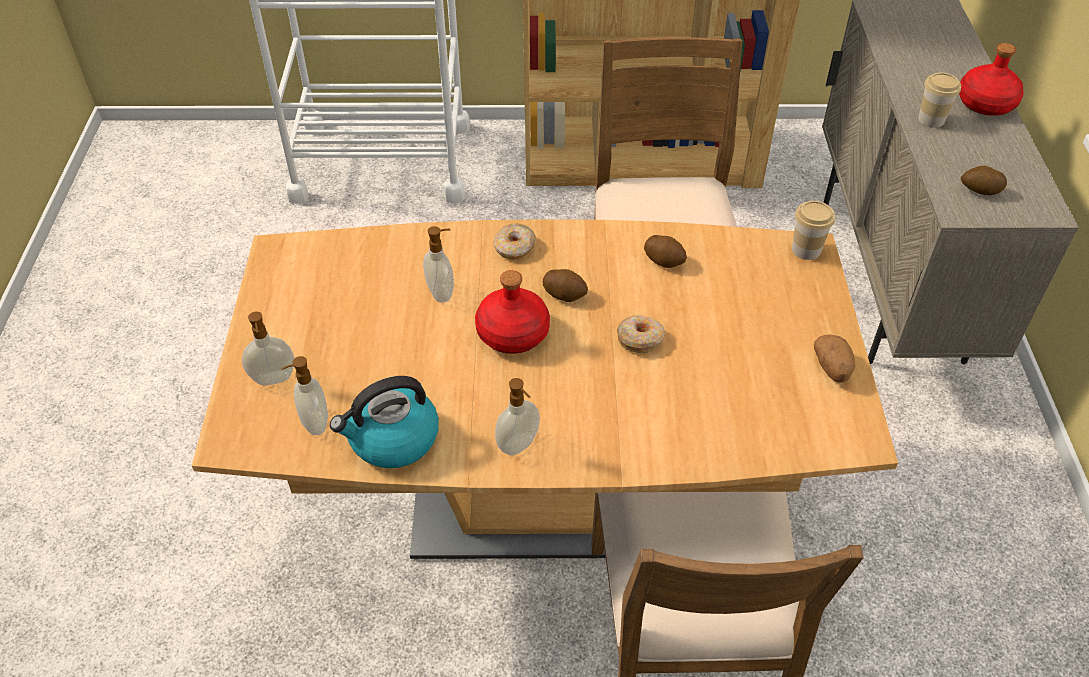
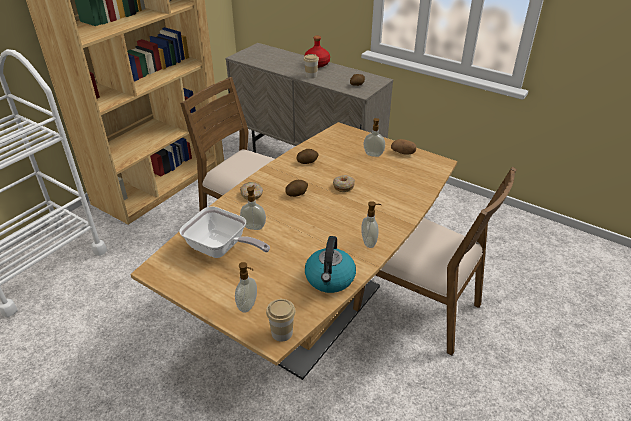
camera: 55 degrees left, 10 degrees down
soap dispenser [281,356,328,435] -> soap dispenser moved to [364,118,385,157]
red bottle [475,270,550,354] -> none
cup [792,201,835,260] -> cup moved to [266,299,296,342]
none -> frying pan [179,206,270,258]

